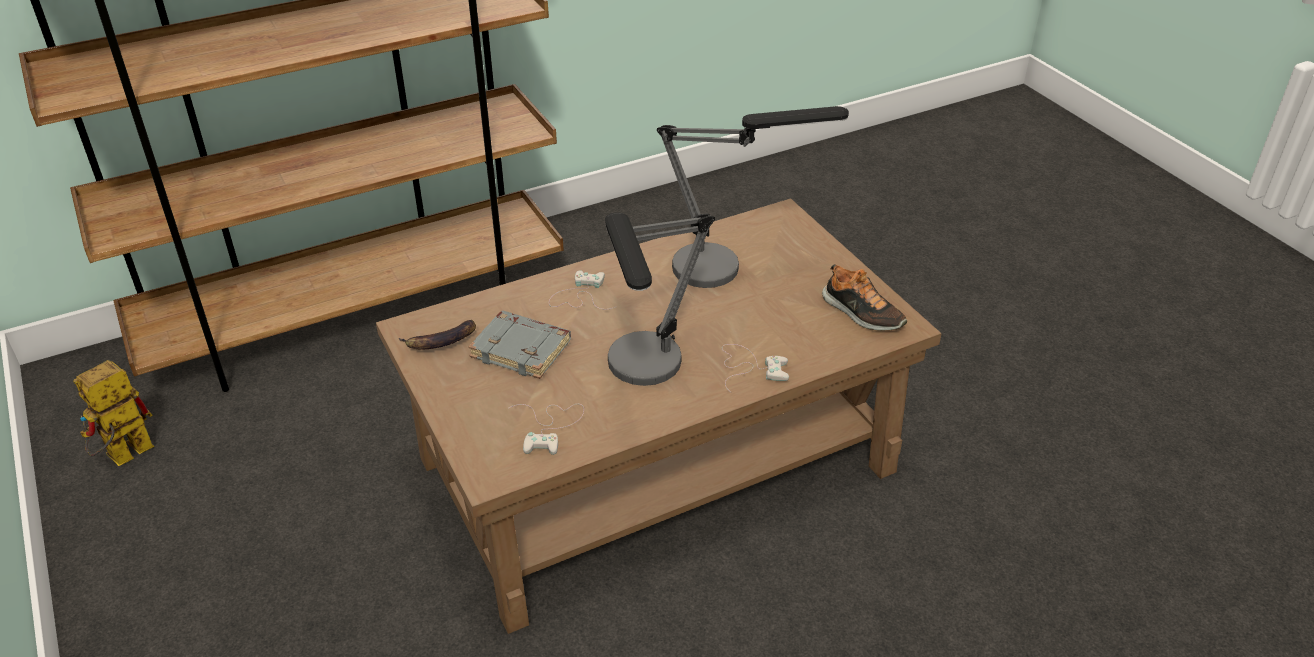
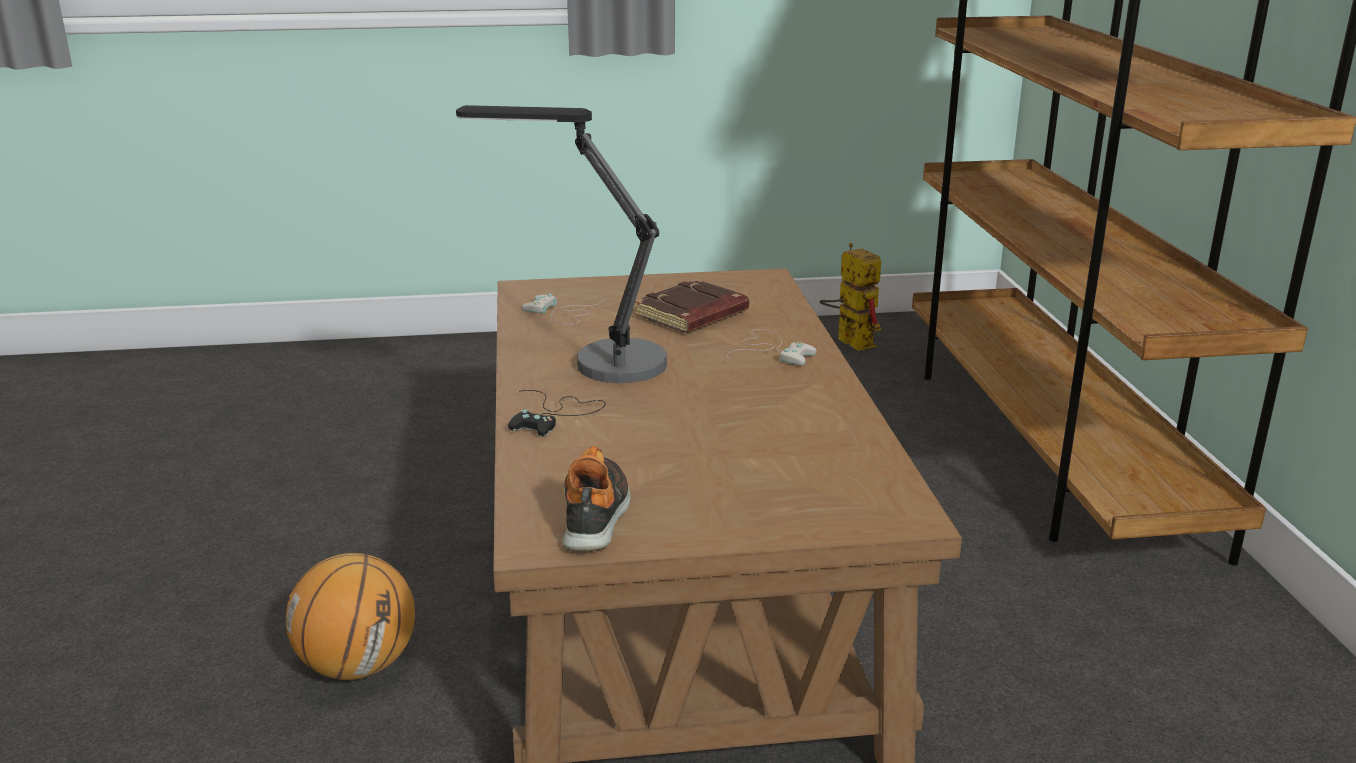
camera: 110 degrees right, 15 degrees down
banana [399,320,476,350] -> none
grey book [468,311,571,379] -> brown book [635,279,749,333]
table lamp [657,106,849,288] -> none
white game controller [722,344,789,393] -> black game controller [508,390,606,437]
shoe [822,264,907,331] -> shoe turned 120 degrees clockwise [562,446,631,551]
none -> basketball [286,553,415,680]

